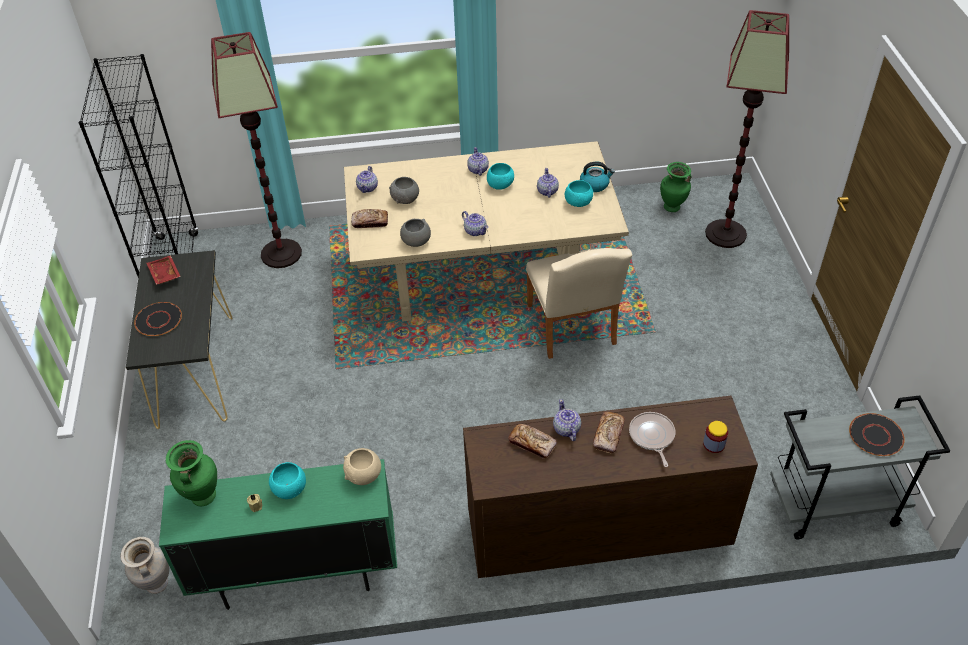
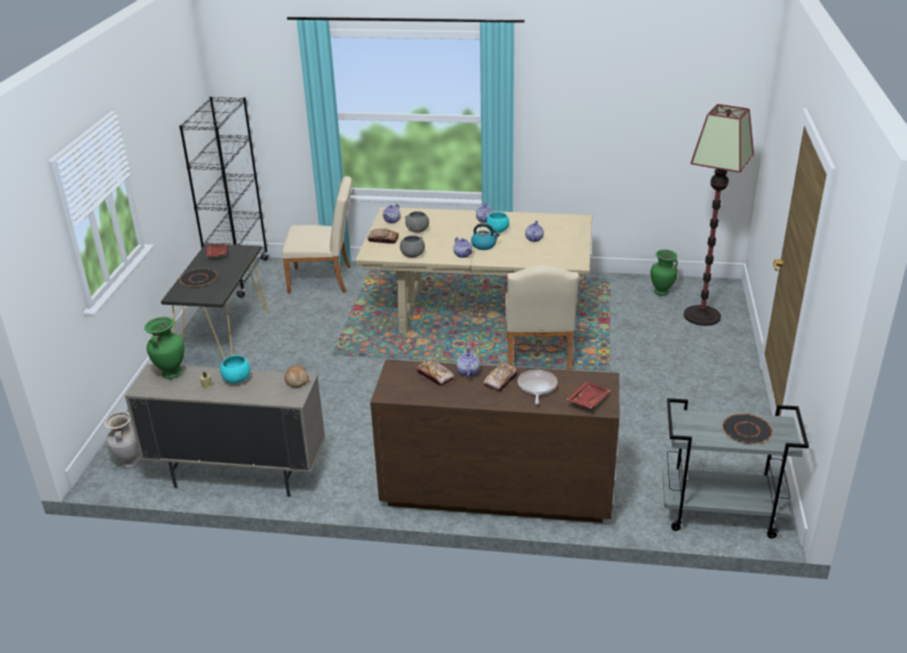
camera: 15 degrees right, 15 degrees down
green cabinet [159,459,397,610] -> beige cabinet [125,364,325,497]
floor lamp [211,32,302,268] -> beige chair [282,176,352,294]
beige bowl [343,448,381,485] -> bread [285,365,309,388]
turquoise bowl [565,180,593,207] -> none
kettle [580,162,615,192] -> kettle moved to [471,223,500,250]
jar [703,421,728,453] -> red tray [566,381,610,408]

